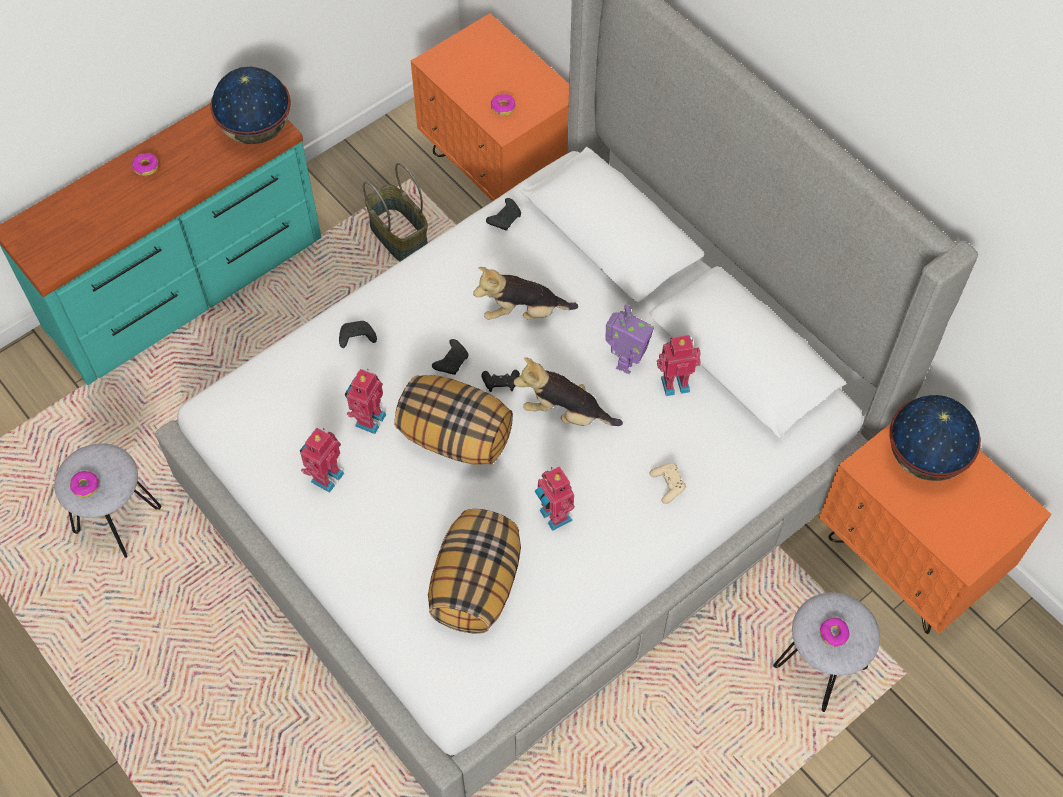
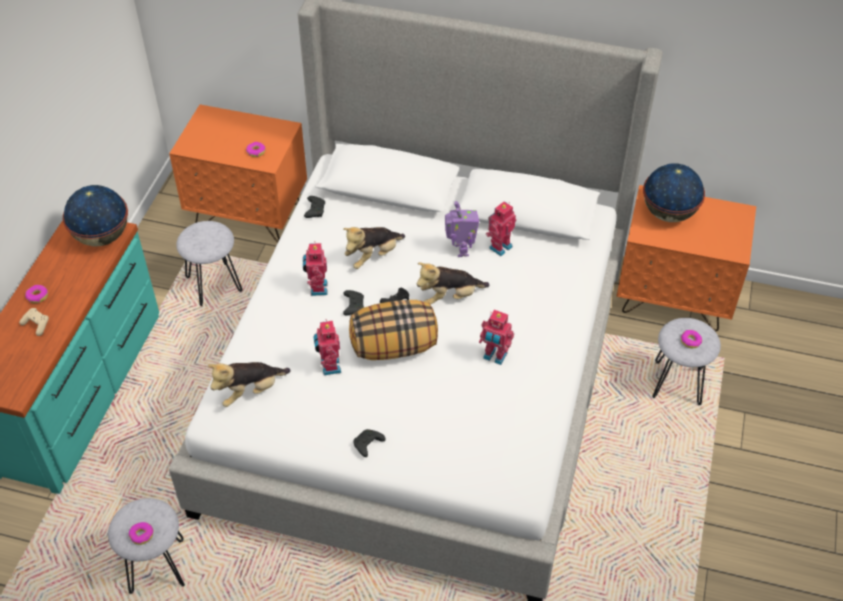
camera: 35 degrees left, 10 degrees down
toy robot [300,428,344,493] -> toy robot moved to [303,241,328,296]
black game controller [339,321,377,348] -> black game controller moved to [353,429,386,457]
basket [363,163,428,261] -> grey stool [176,221,242,306]
pillow [428,509,521,634] -> none
beige game controller [650,463,686,504] -> beige game controller moved to [19,308,49,336]
none -> plush toy [208,362,291,407]

